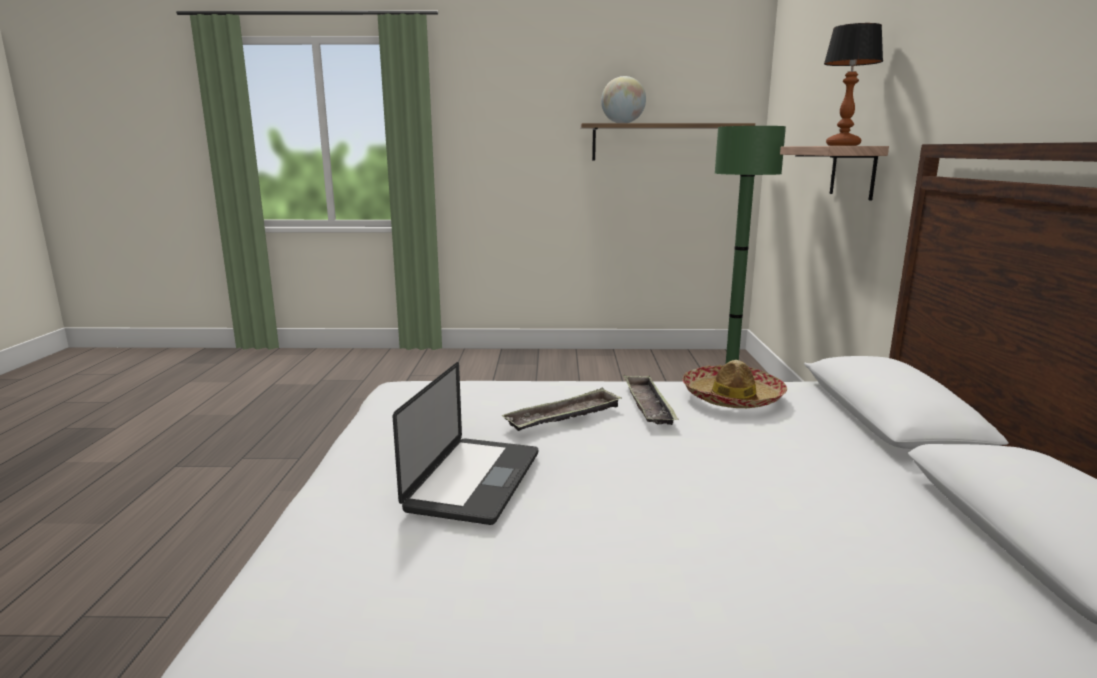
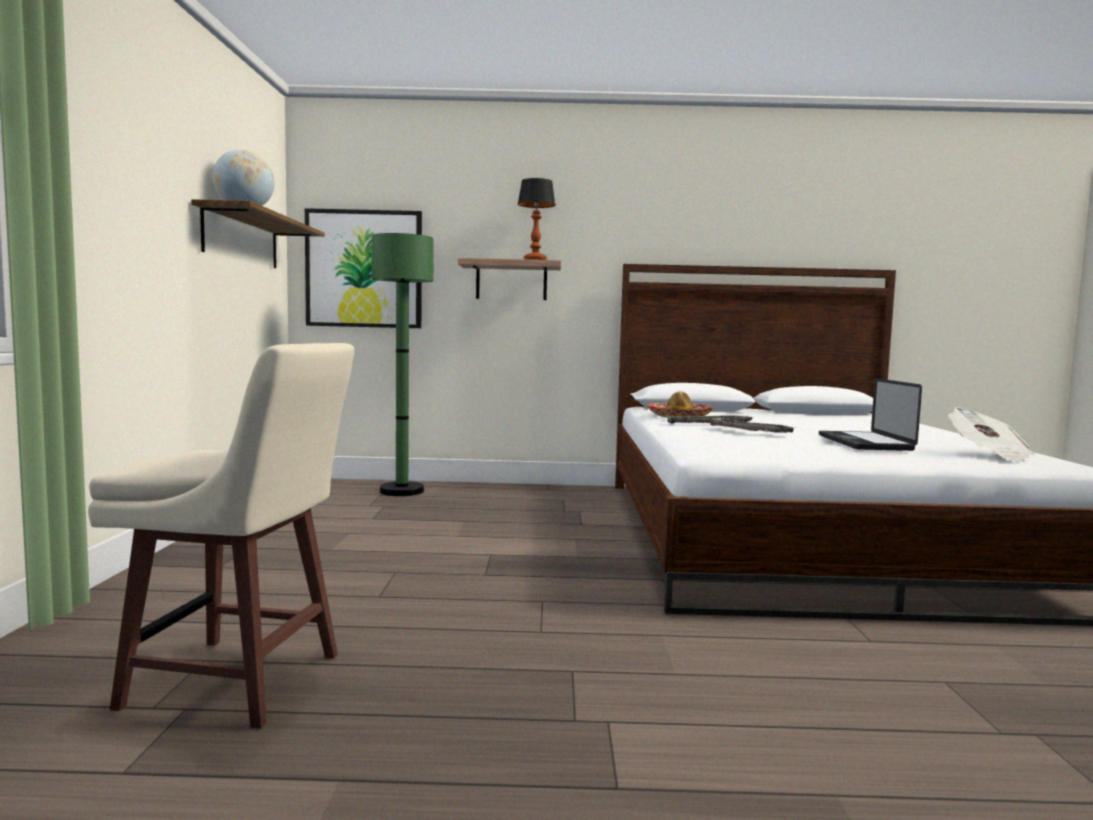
camera: 90 degrees left, 10 degrees down
laptop [393,362,538,525] -> laptop turned 105 degrees counterclockwise [819,378,922,451]
none -> beige stool [88,343,354,729]
none -> picture [305,208,422,328]
none -> newspaper [948,407,1035,462]

